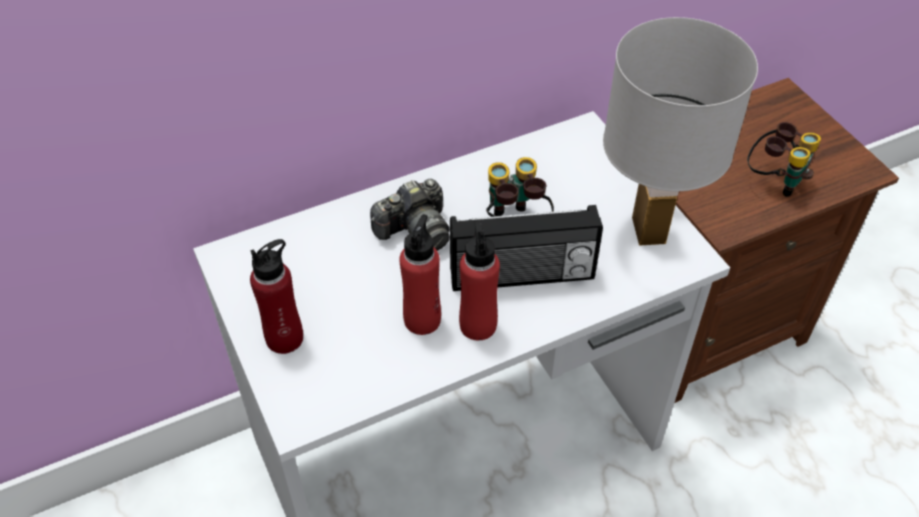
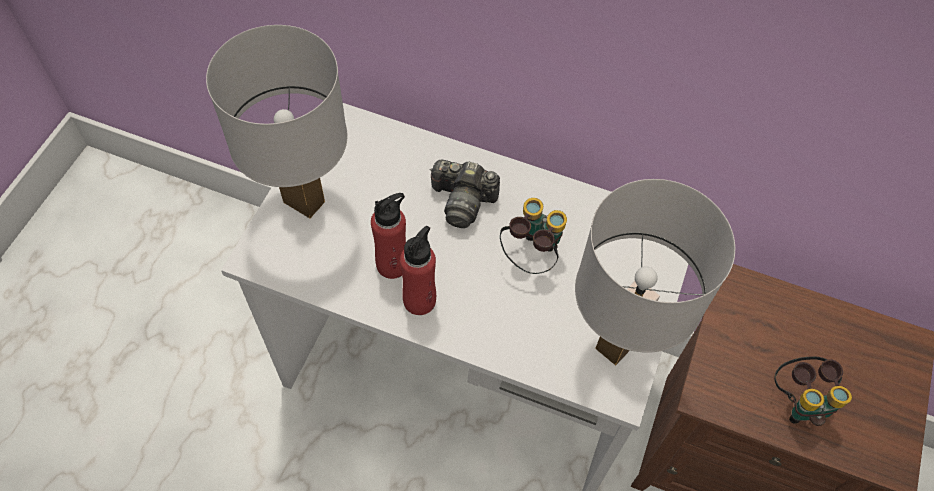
camera: 45 degrees right, 10 degrees up
red bottle [250,239,303,354] -> white table lamp [206,25,348,218]
radio [450,205,603,291] -> none

